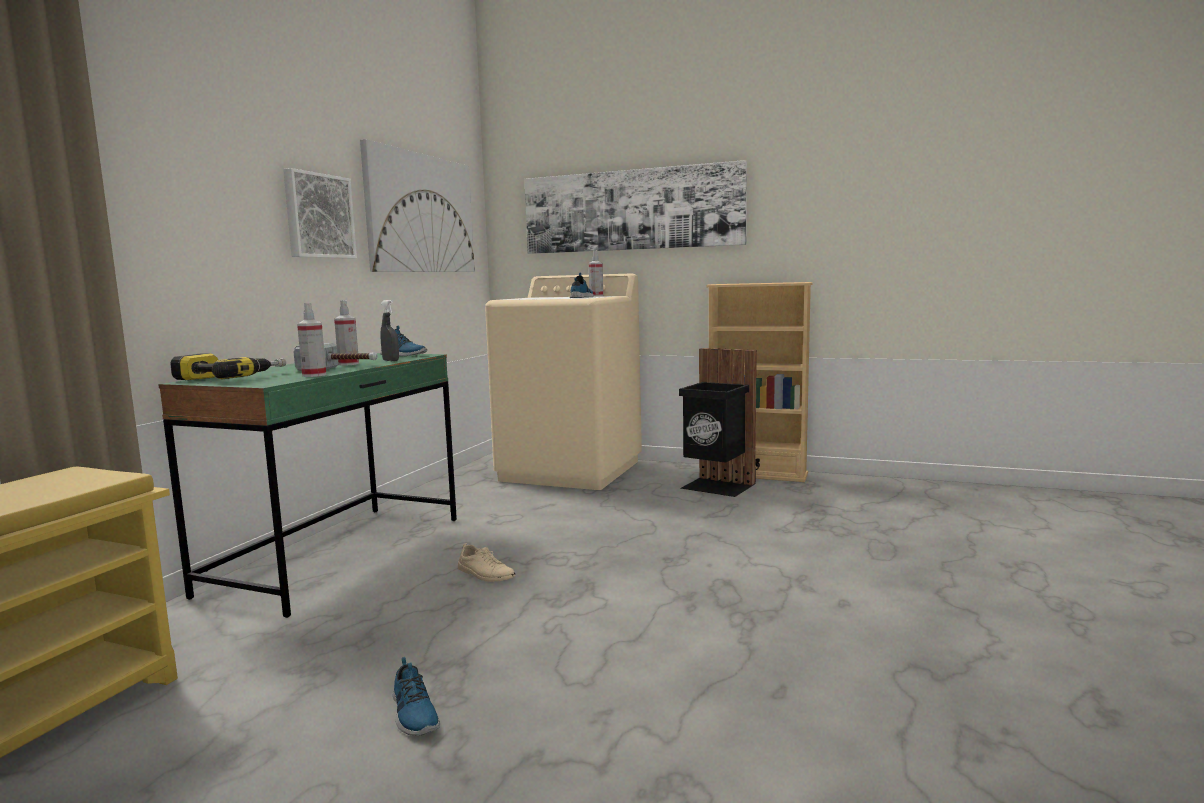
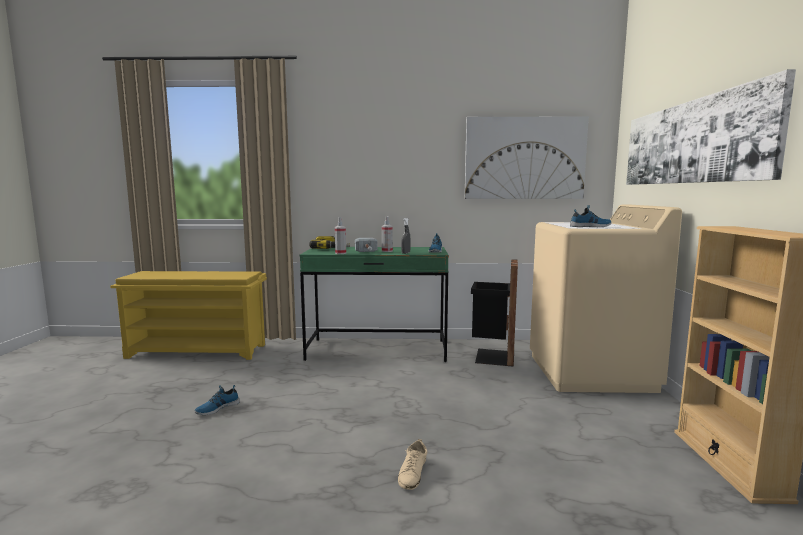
camera: 70 degrees right, 0 degrees up
picture [283,168,357,259] -> none
beige shoe [458,543,516,582] -> beige shoe moved to [398,439,427,490]
spray bottle [589,250,603,297] -> none
black trash can [679,348,757,497] -> black trash can moved to [471,259,518,367]

